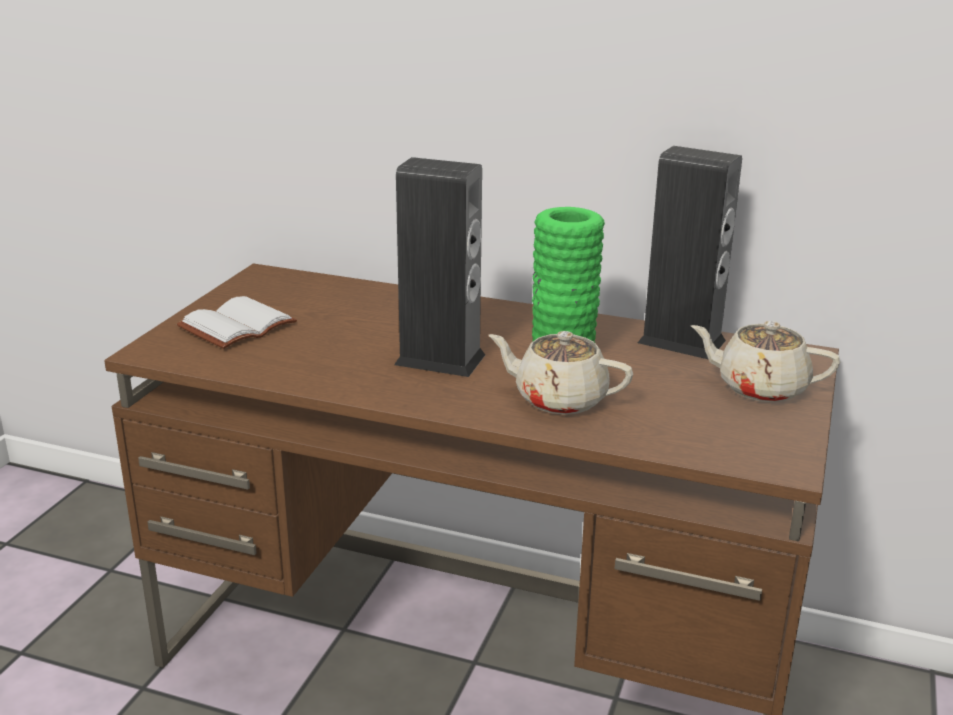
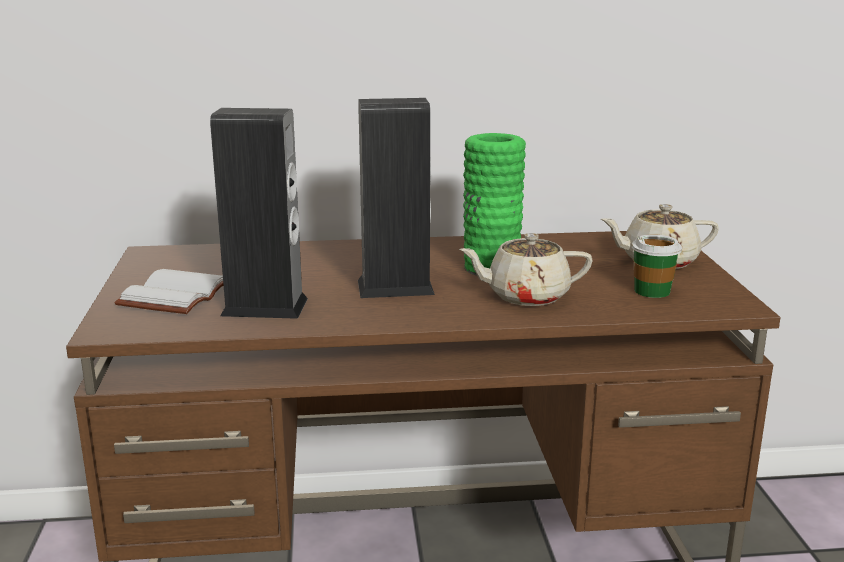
camera: 25 degrees left, 5 degrees down
speaker [637,146,742,360] -> speaker moved to [210,108,308,319]
none -> cup [632,234,682,298]

